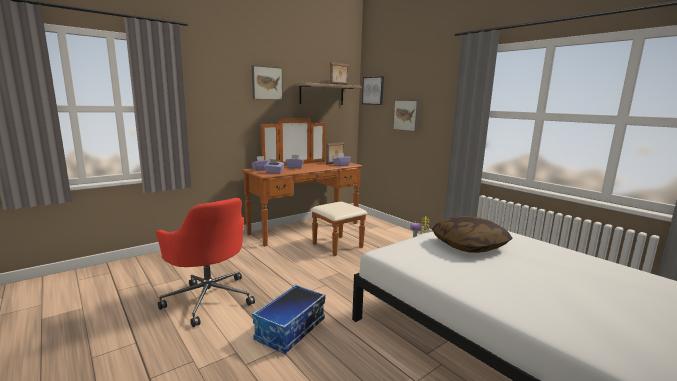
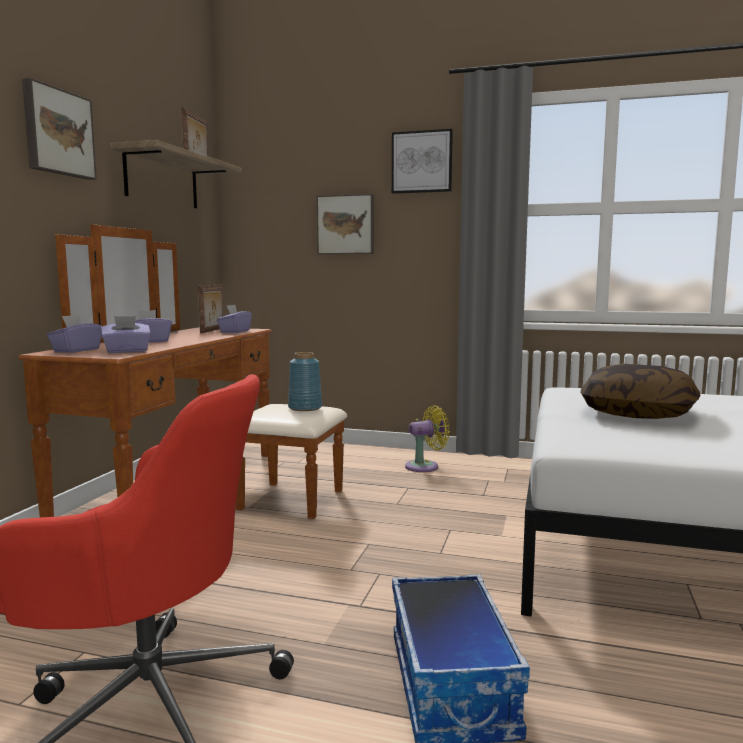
camera: 35 degrees left, 5 degrees down
picture [362,76,384,105] -> picture moved to [392,129,453,194]
none -> blue vase [288,352,322,411]

